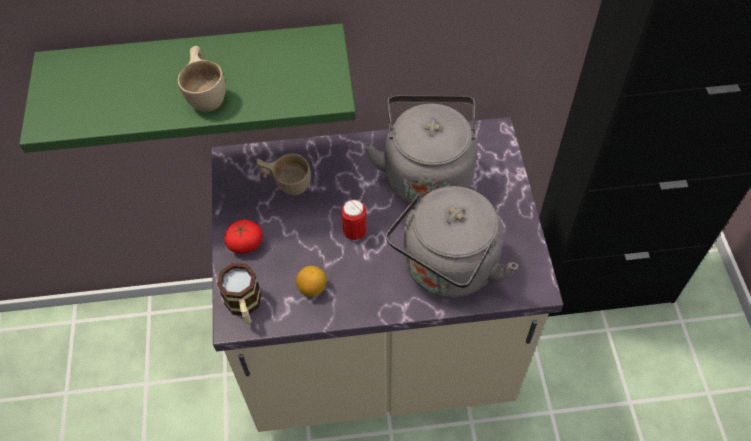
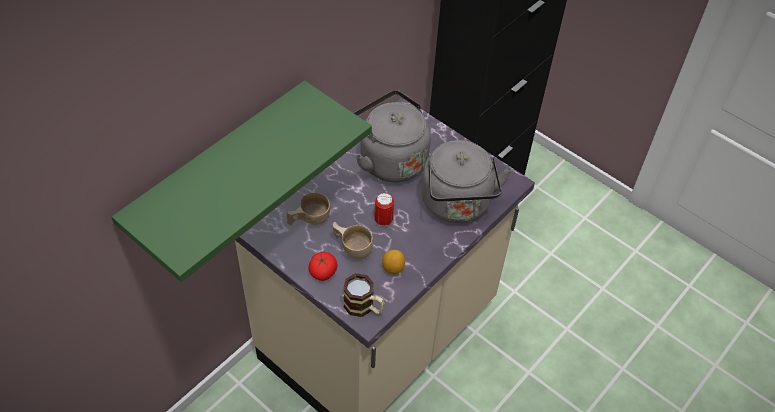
camera: 45 degrees left, 5 degrees down
beige cup [178,46,226,112] -> beige cup moved to [333,222,373,260]

